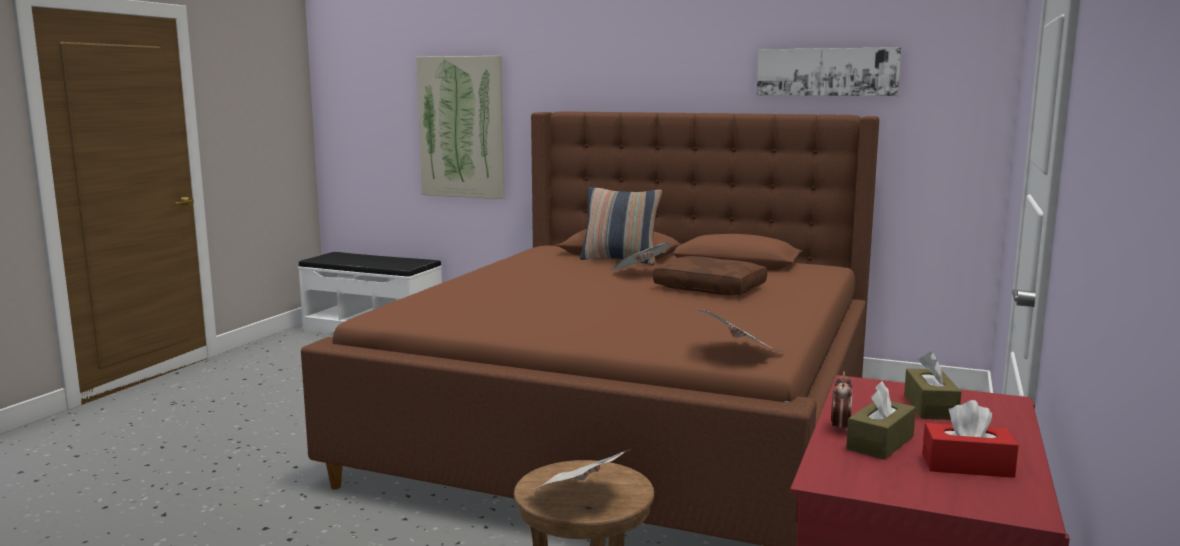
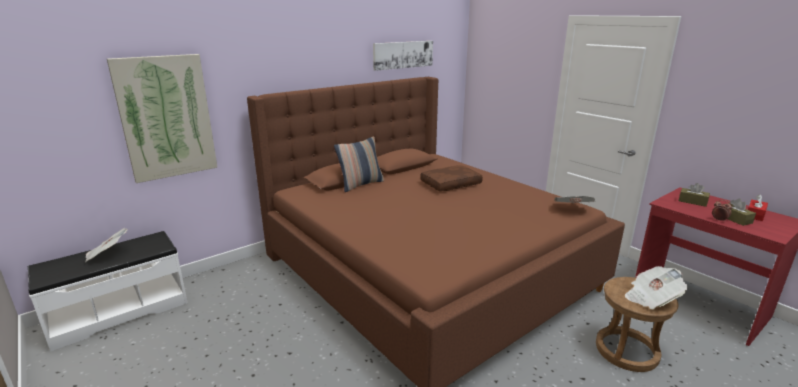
camera: 60 degrees left, 10 degrees up
newspaper [610,242,671,270] -> newspaper moved to [86,228,127,262]

